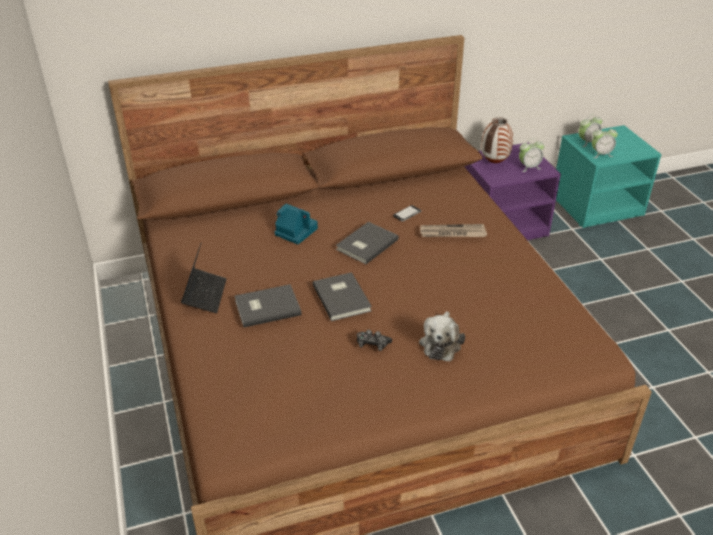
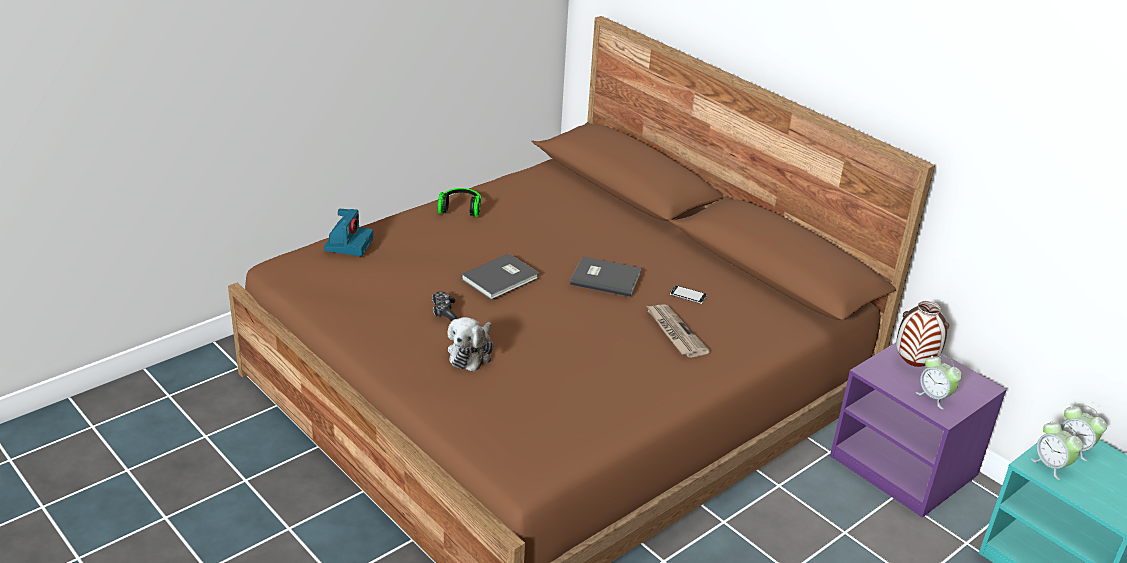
camera: 65 degrees right, 5 degrees down
laptop [181,244,226,313] -> headphones [438,188,481,217]
grey book [235,284,302,327] -> none
camera [274,204,318,245] -> camera moved to [324,209,373,256]
plush toy [419,311,465,362] -> plush toy turned 60 degrees counterclockwise [447,317,494,372]

